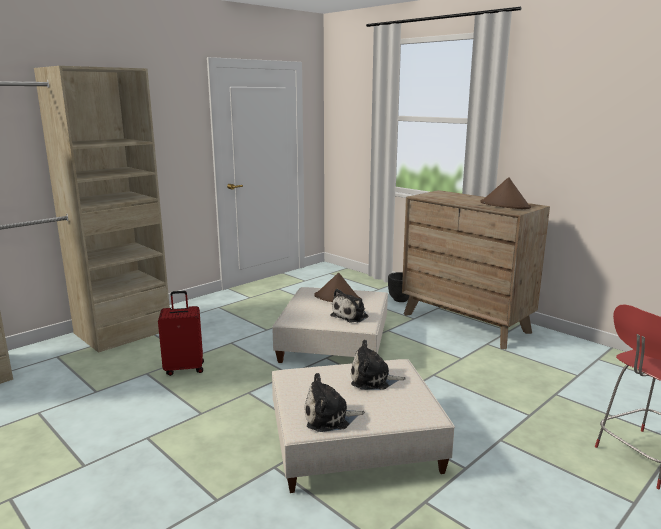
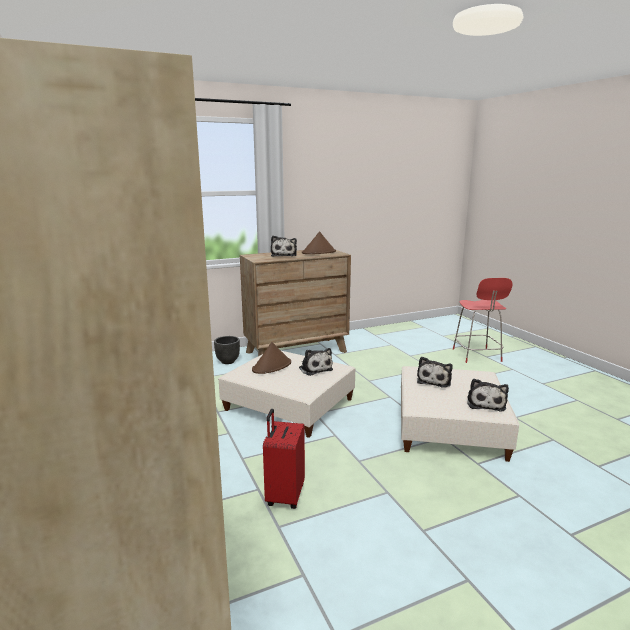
camera: 70 degrees left, 0 degrees up
none -> plush toy [271,236,297,257]

